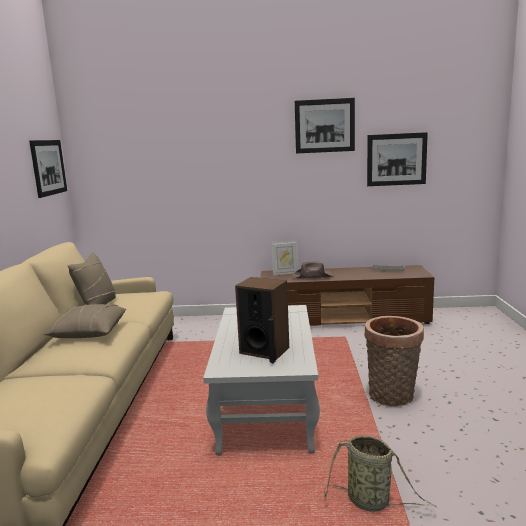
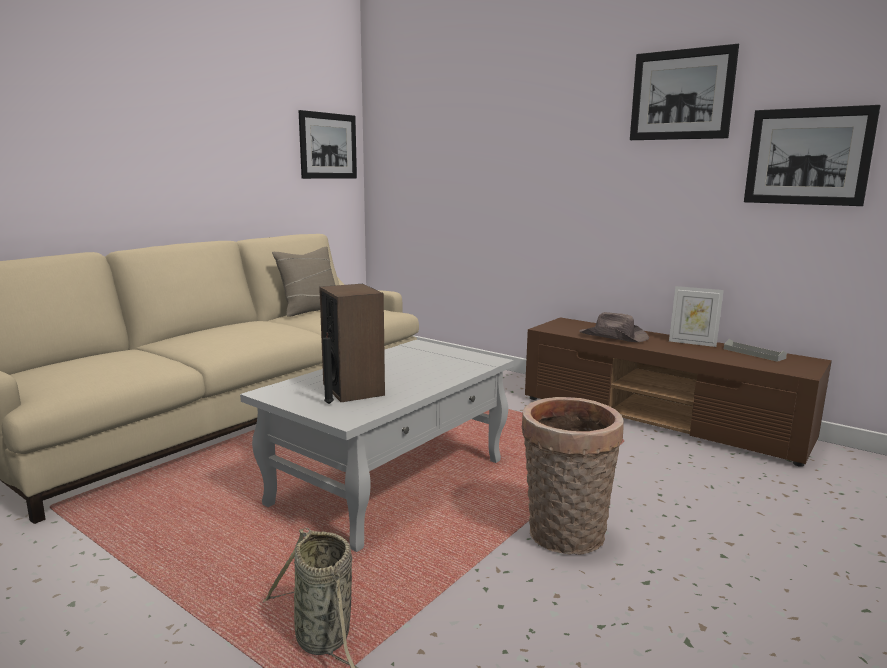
camera: 35 degrees right, 0 degrees up
beige pillow [43,304,126,338] -> none
picture frame [271,240,299,275] -> picture frame moved to [669,286,724,347]

